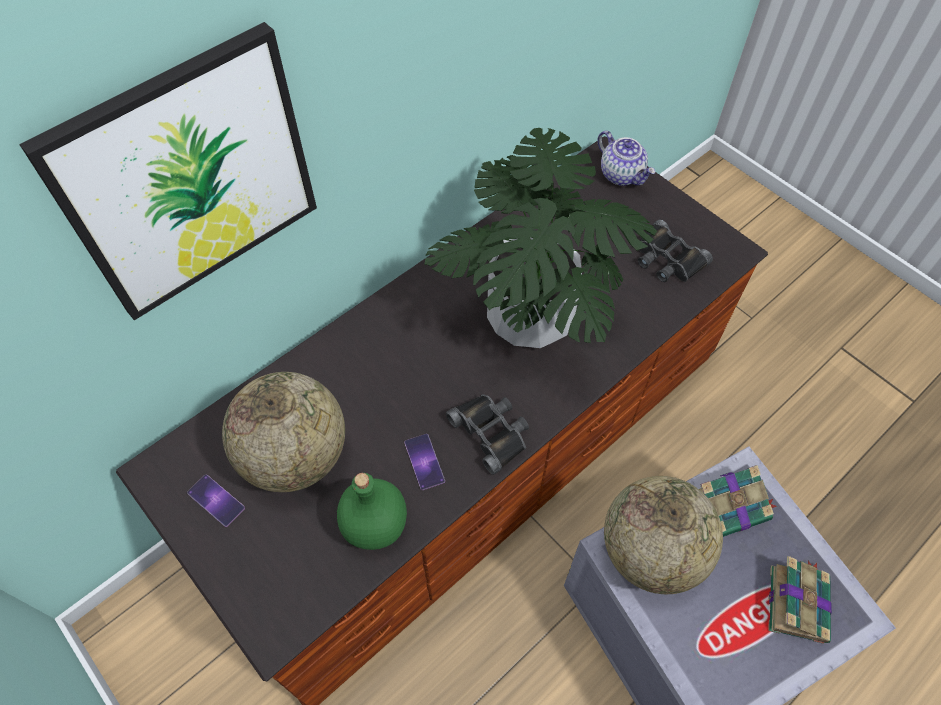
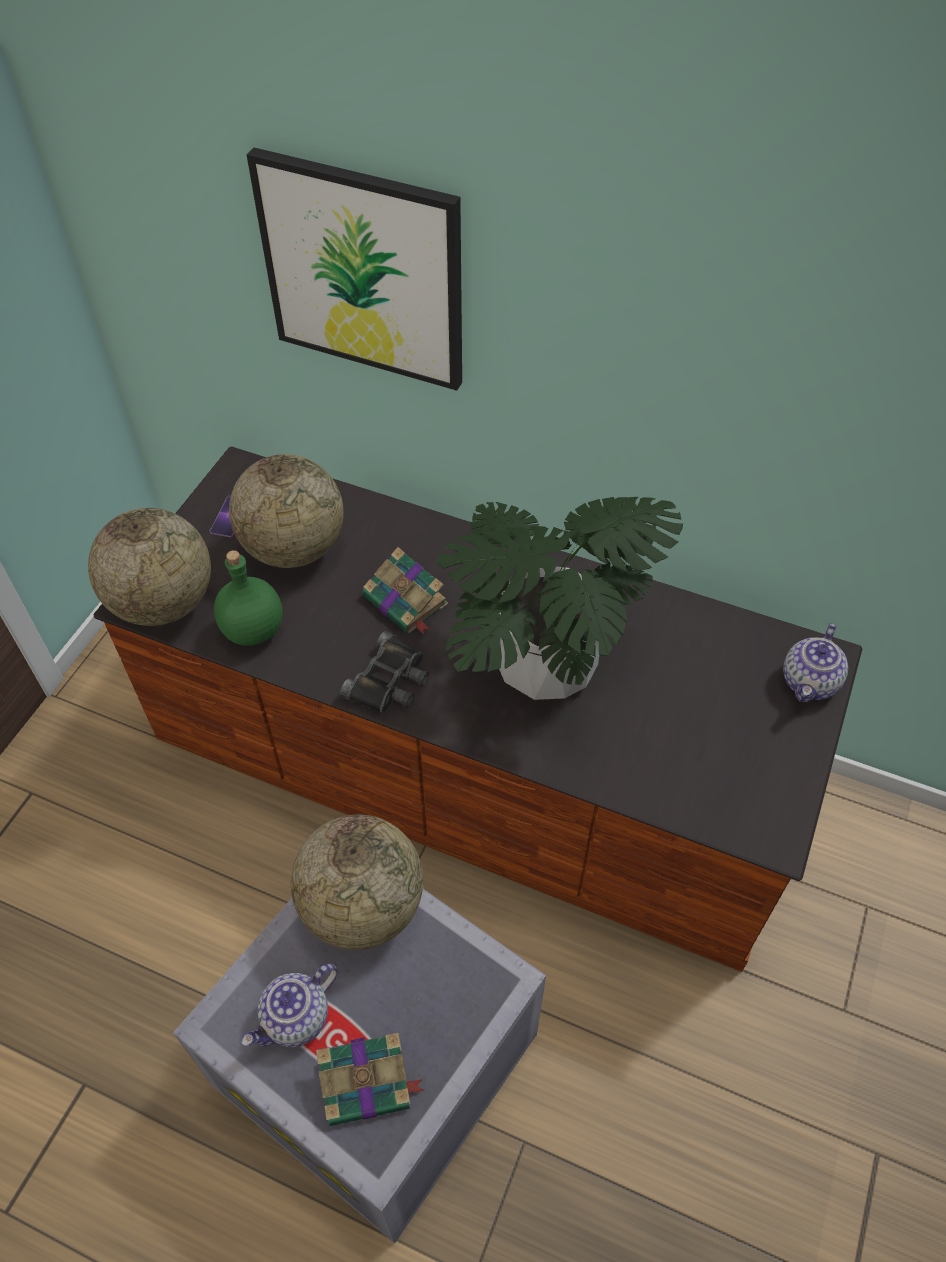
camera: 65 degrees right, 5 degrees down
phone [404,434,445,490] -> none
black binoculars [638,220,713,282] -> none
book [699,465,777,537] -> book moved to [362,547,448,634]
none -> globe [88,508,211,626]
none -> teapot [241,963,338,1047]

